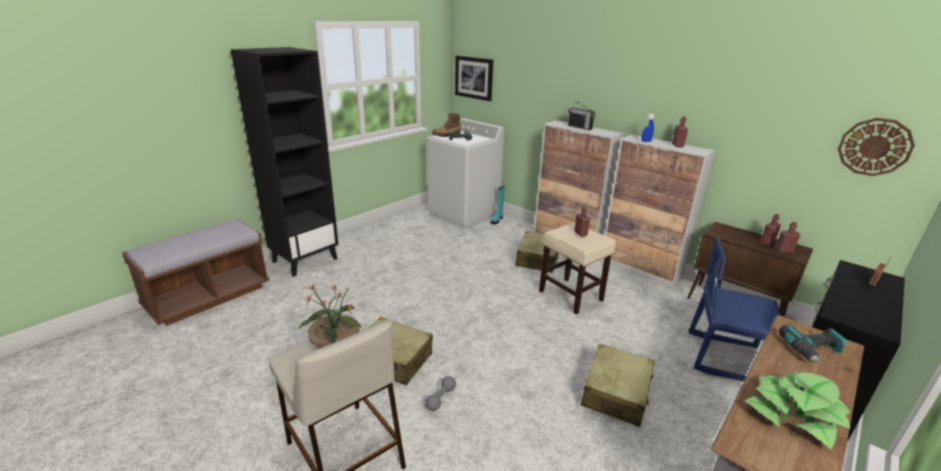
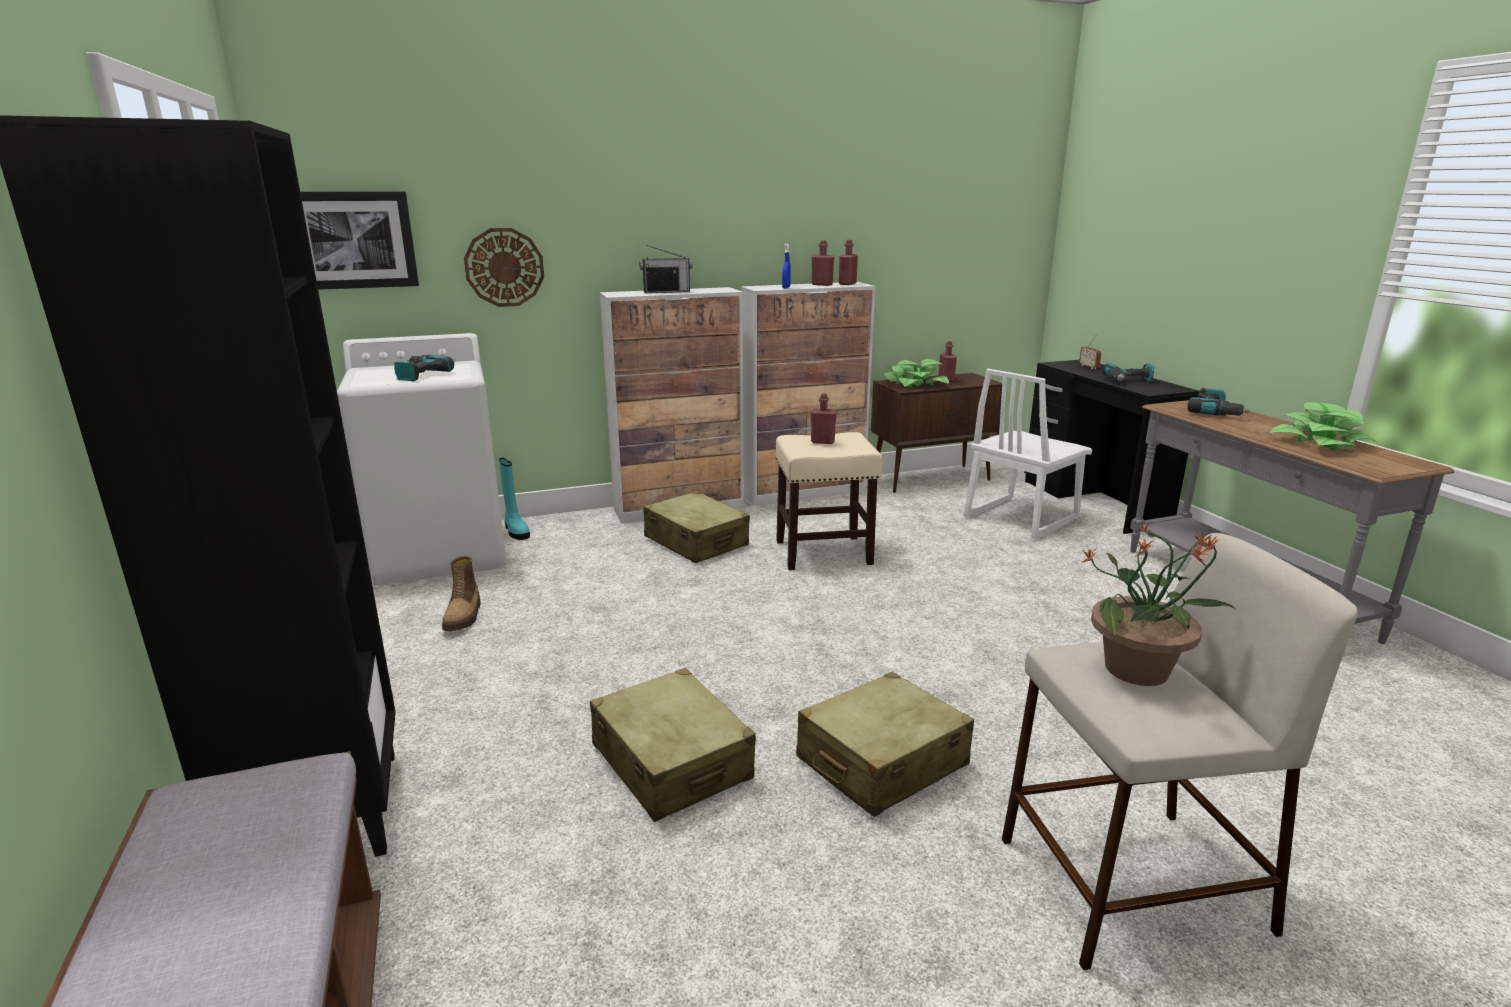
camera: 60 degrees left, 5 degrees down
grey dumbbell [425,376,456,411] -> none
boot [432,113,461,137] -> boot moved to [442,556,481,631]
beige suitcase [581,343,655,427] -> beige suitcase moved to [590,668,756,822]
blue chair [688,237,782,381] -> white chair [964,369,1092,539]
red bottle [775,222,800,253] -> red bottle moved to [839,240,858,285]
wall clock [838,118,915,176] -> wall clock moved to [464,228,544,307]
none -> potted plant [884,359,949,387]
none -> power drill [1102,363,1156,382]

